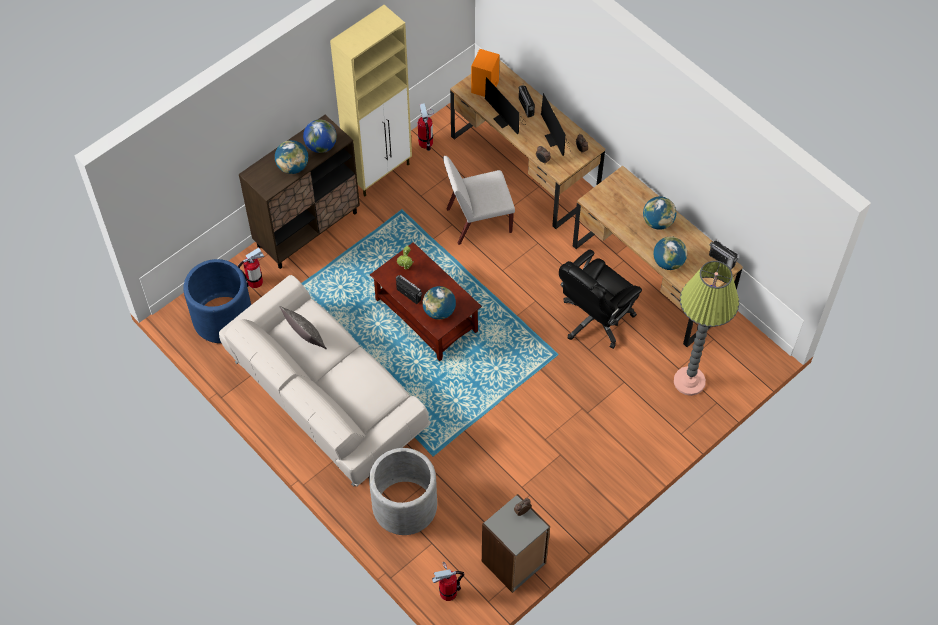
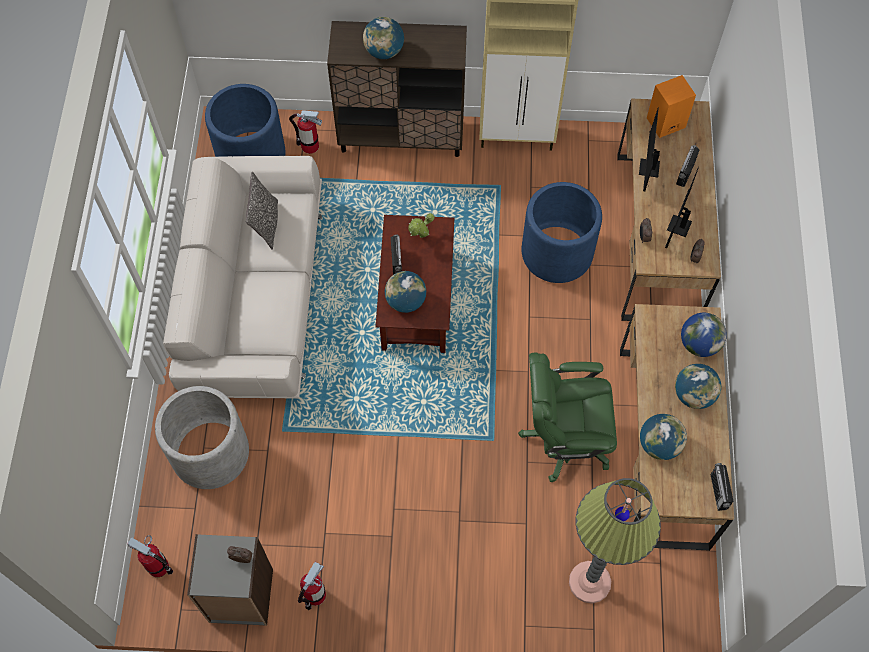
camera: 45 degrees right, 5 degrees up
globe [303,119,337,153] -> globe moved to [681,313,727,357]
fire extinguisher [418,103,434,151] -> fire extinguisher moved to [298,562,326,610]
white chair [443,156,515,245] -> blue planter [522,182,602,283]
black office chair [559,250,642,349] -> green office chair [518,352,617,482]

